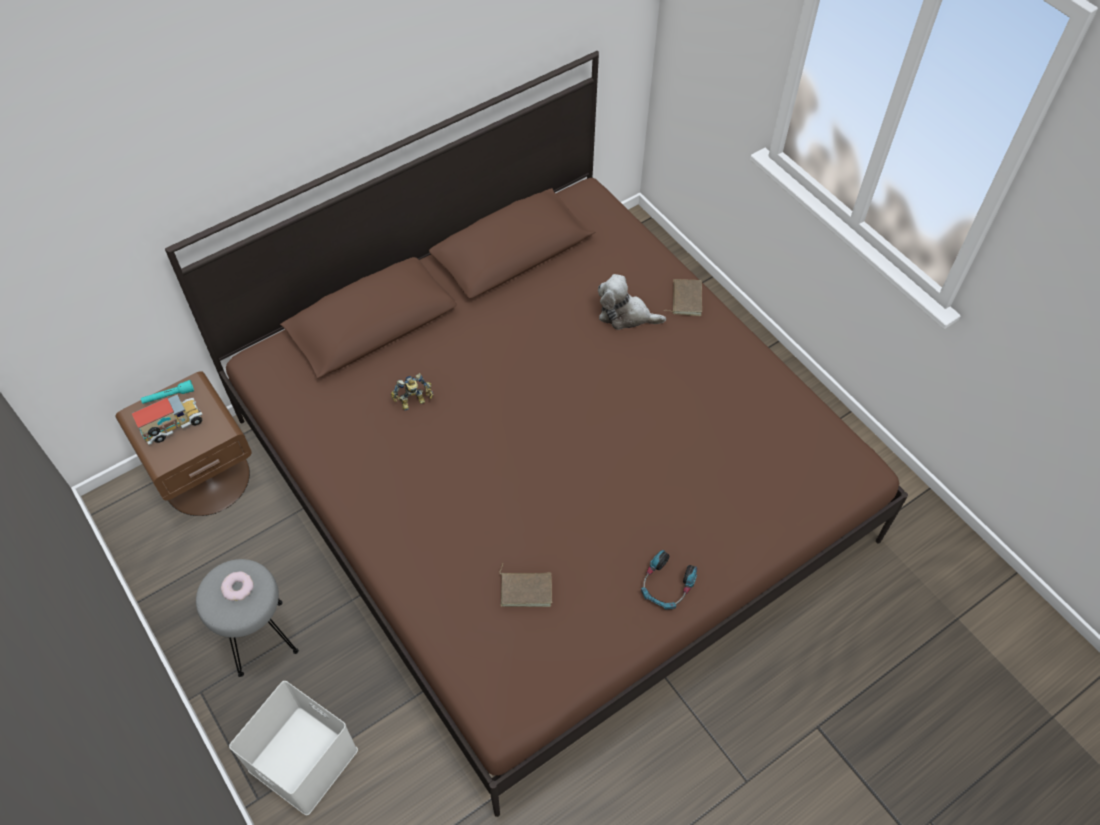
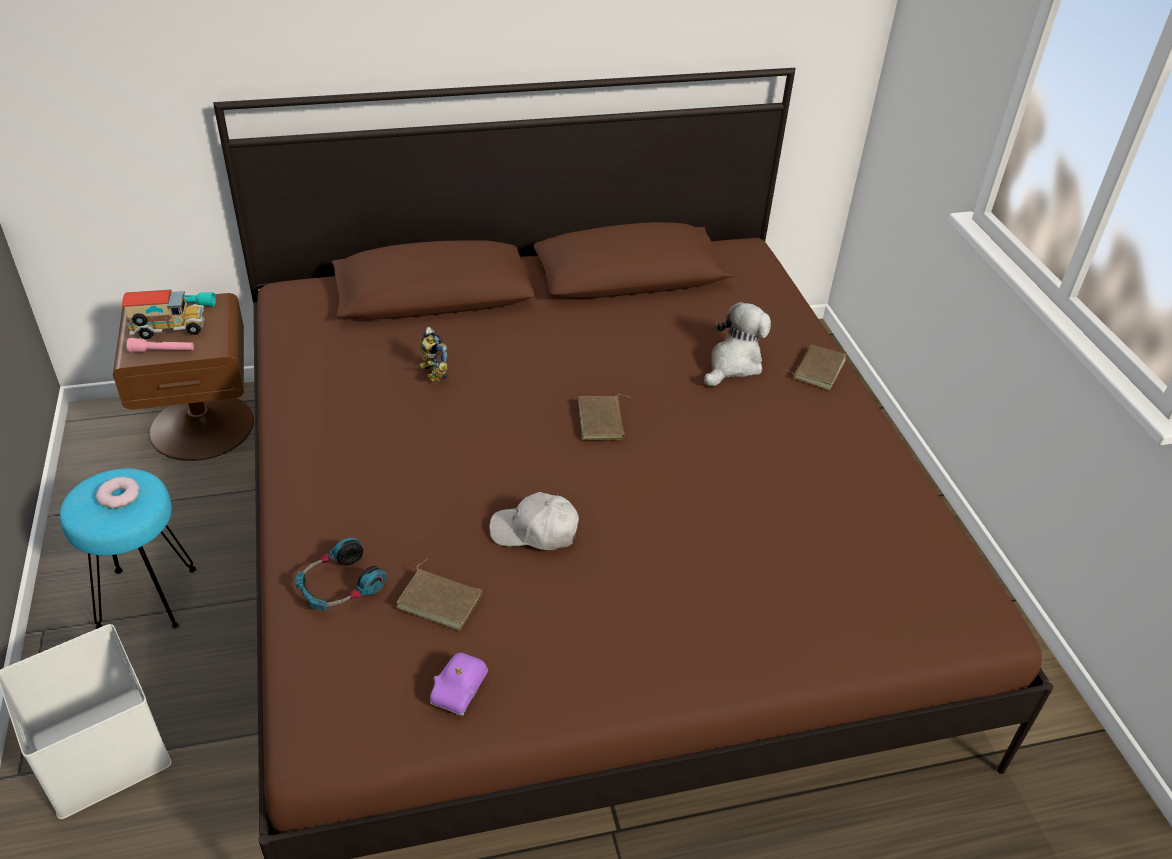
camera: 20 degrees right, 15 degrees down
grey stool [196,559,299,677] -> turquoise stool [60,468,196,629]
toy robot [391,373,433,411] -> toy robot turned 60 degrees clockwise [419,327,448,382]
plush toy [598,274,666,330] -> plush toy turned 90 degrees clockwise [704,302,771,386]
headphones [641,550,697,610] -> headphones moved to [295,538,387,611]
none -> pink flashlight [127,338,194,353]
none -> purple toy car [430,653,488,716]
none -> white cap [489,492,579,550]
none -> brown book [579,394,631,440]

